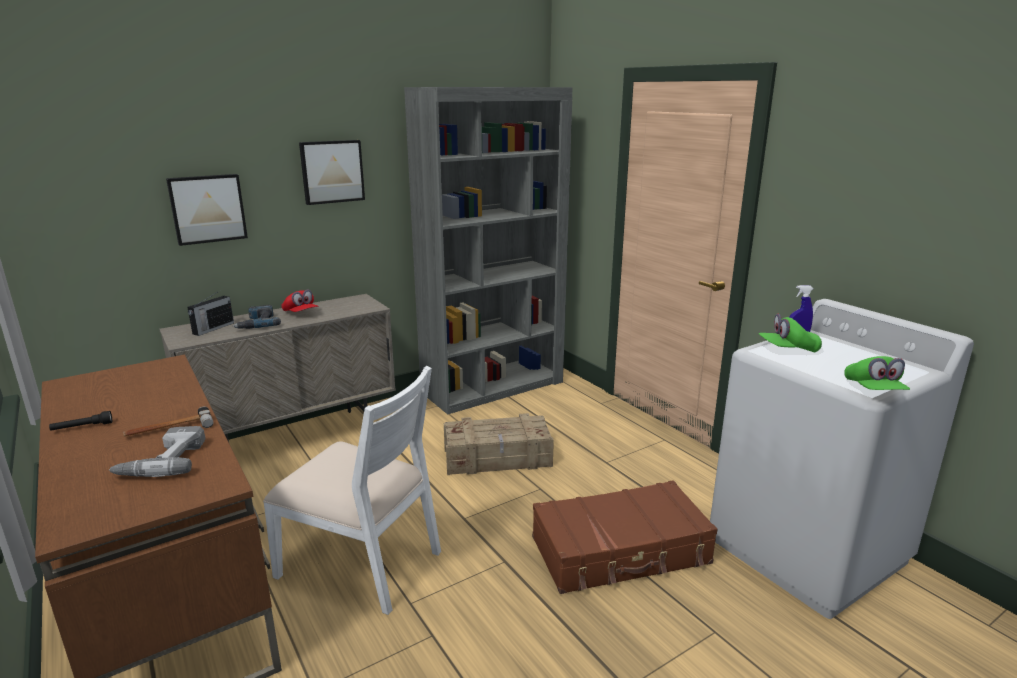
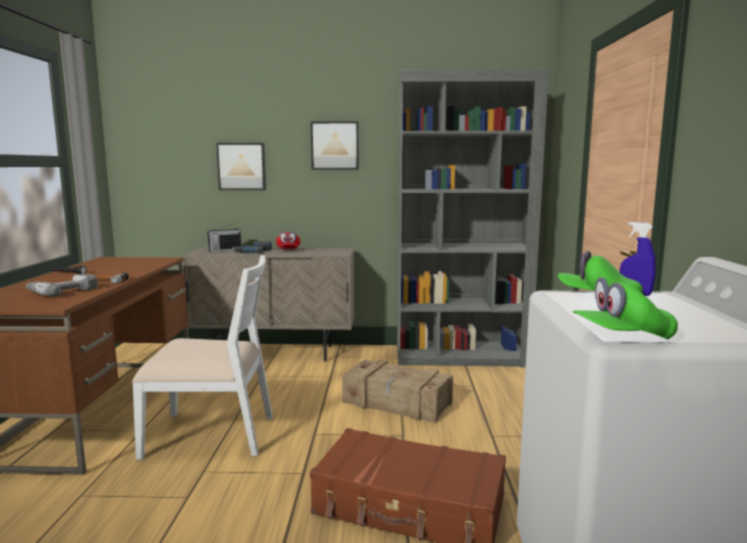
camera: 35 degrees right, 10 degrees down
white chair [263,366,441,615] -> white chair turned 60 degrees counterclockwise [132,255,273,460]
green cap [844,356,910,390] -> green cap turned 45 degrees clockwise [573,277,678,339]

